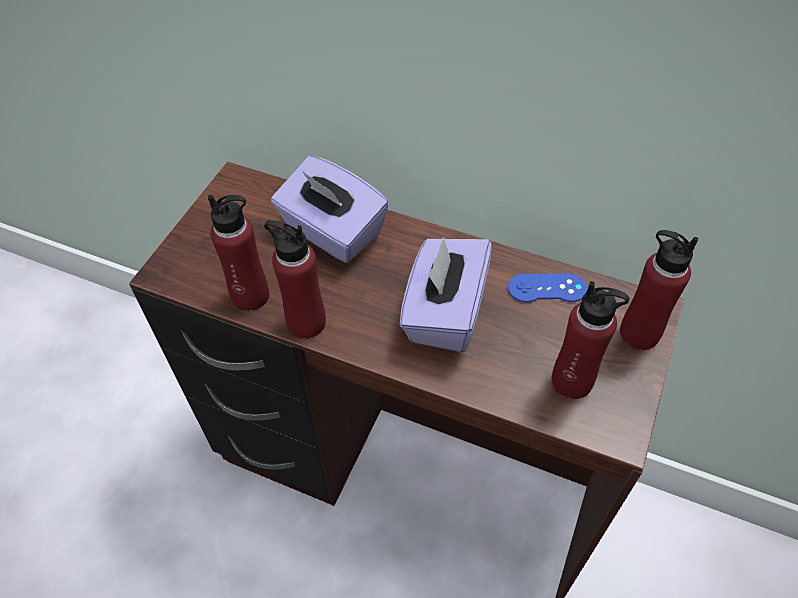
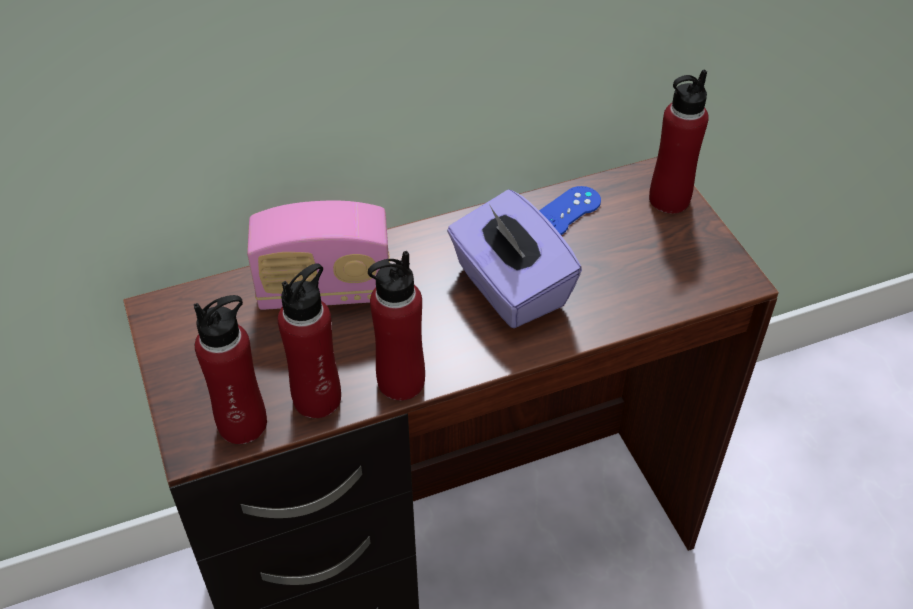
camera: 45 degrees left, 5 degrees down
purple tissue box [271,156,389,263] -> radio [247,201,390,310]
red bottle [552,281,629,399] -> red bottle moved to [194,295,267,444]

